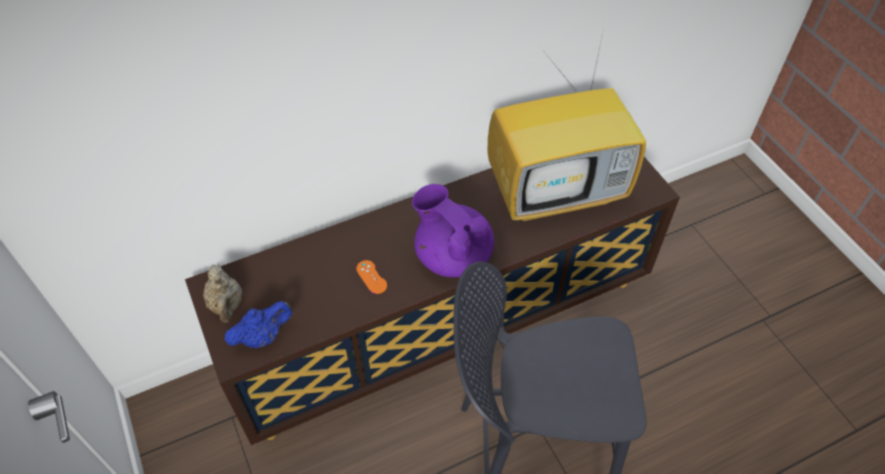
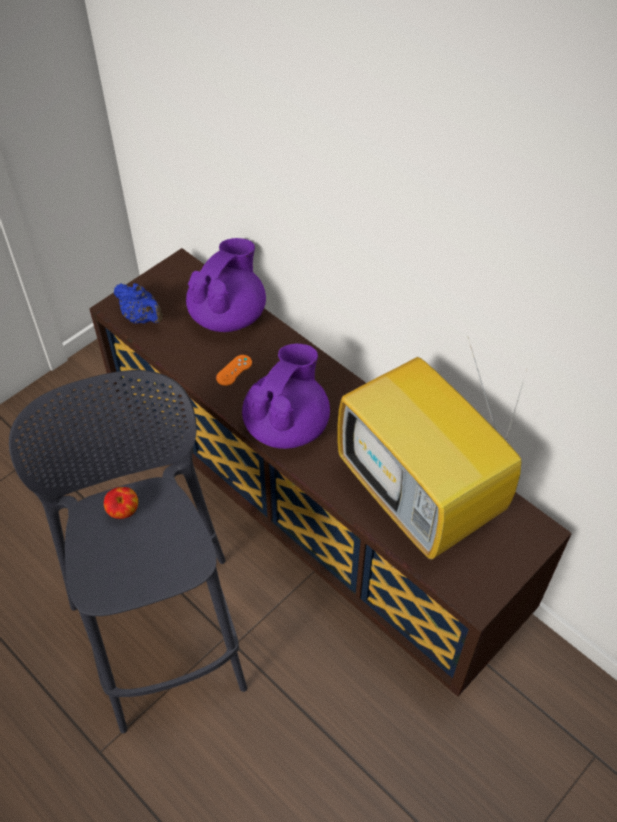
camera: 70 degrees right, 0 degrees up
beige teapot [203,265,242,323] -> none
none -> apple [104,487,138,519]
none -> purple teapot [186,238,266,332]

